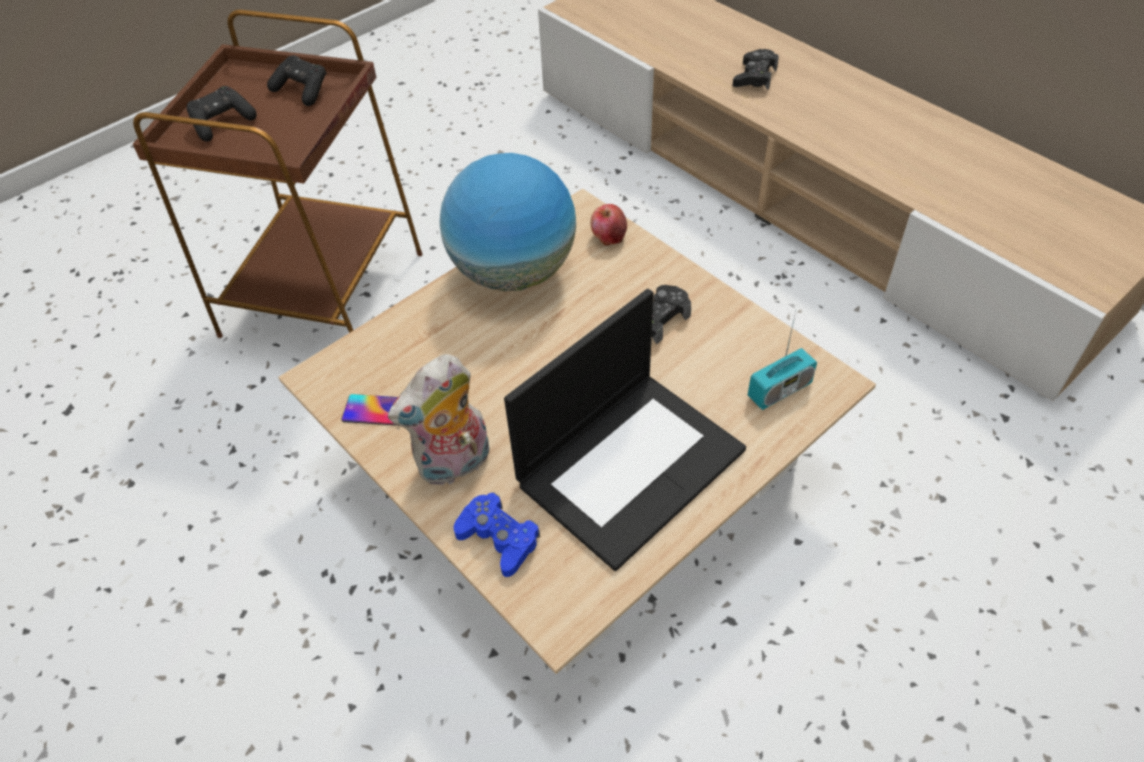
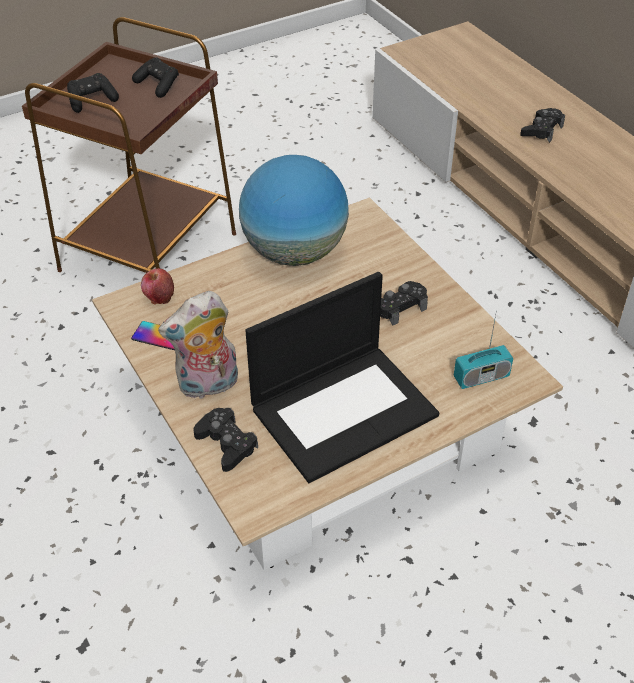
camera: 10 degrees right, 5 degrees down
blue game controller [454,493,540,577] -> black game controller [194,408,258,472]
apple [590,204,627,246] -> apple moved to [141,268,174,304]

